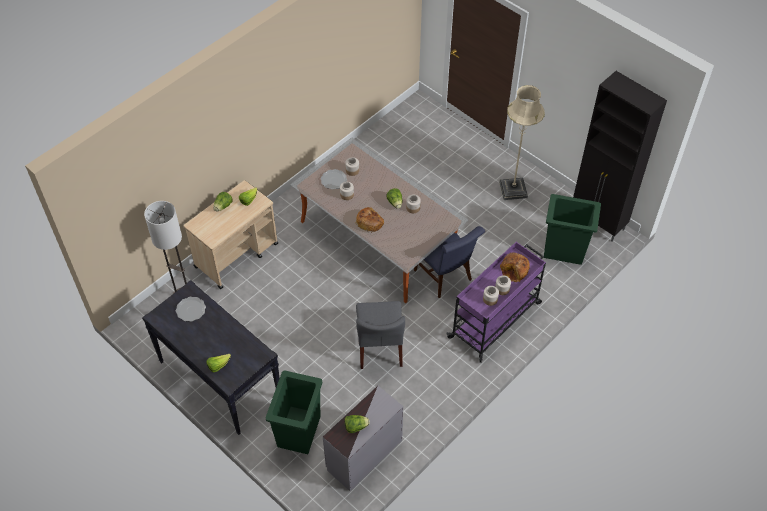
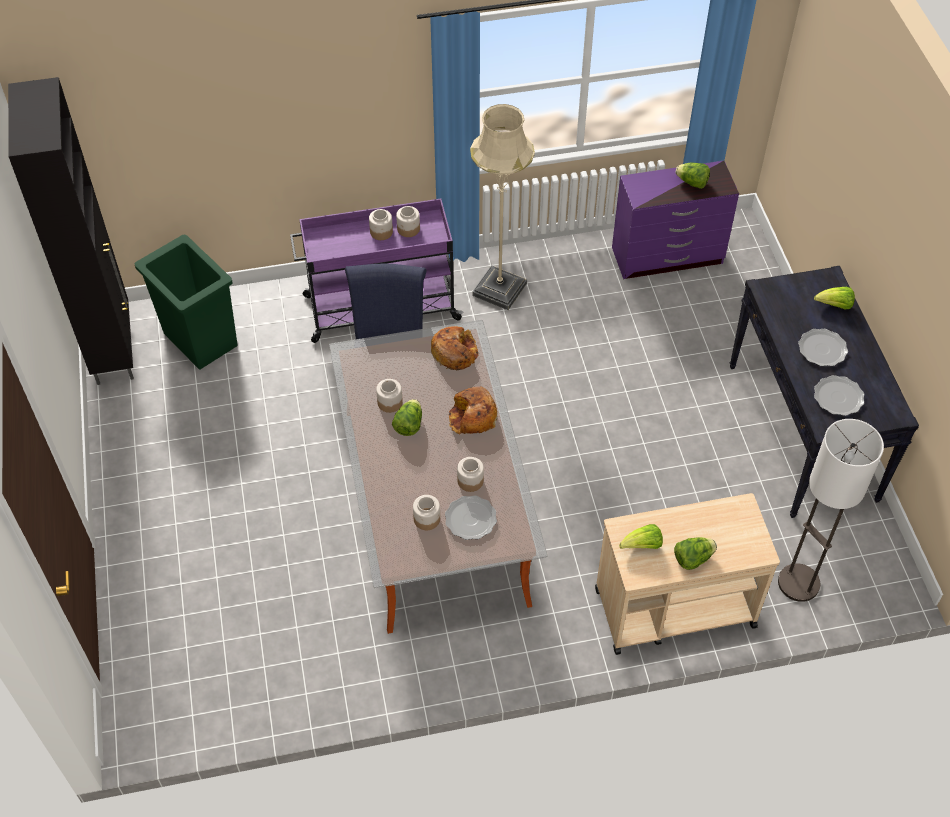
camera: 145 degrees left, 0 degrees up
green trash can [266,370,322,454] -> none
grey dresser [323,386,403,491] -> purple dresser [612,161,739,279]
grey chair [356,301,405,369] -> none
beige floor lamp [499,85,545,200] -> beige floor lamp moved to [470,104,535,310]
bread [500,252,530,283] -> bread moved to [431,326,479,371]
none -> plate [798,329,848,366]

